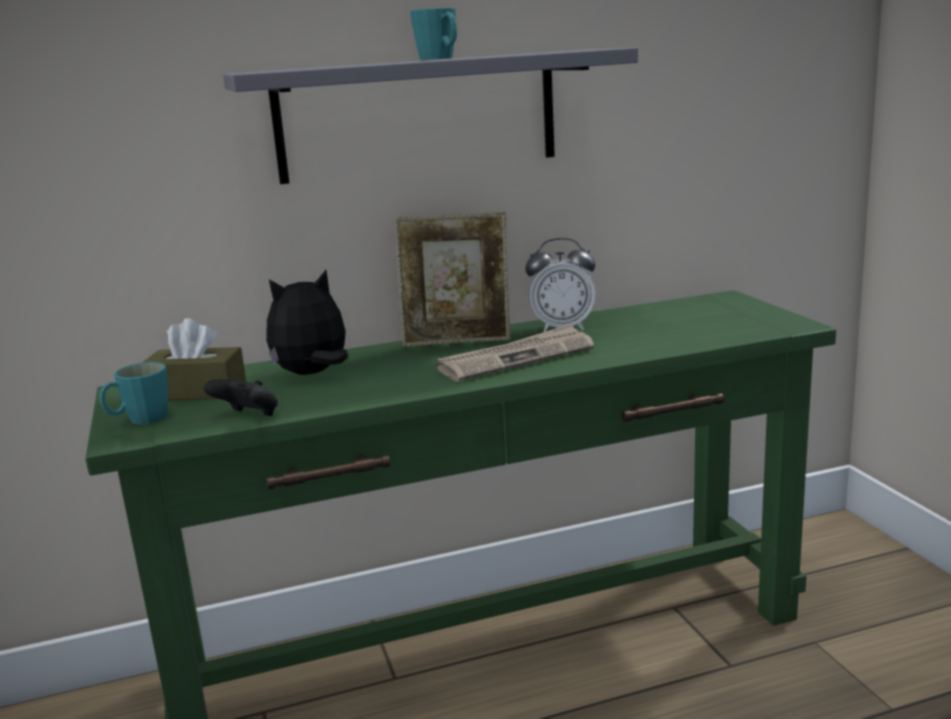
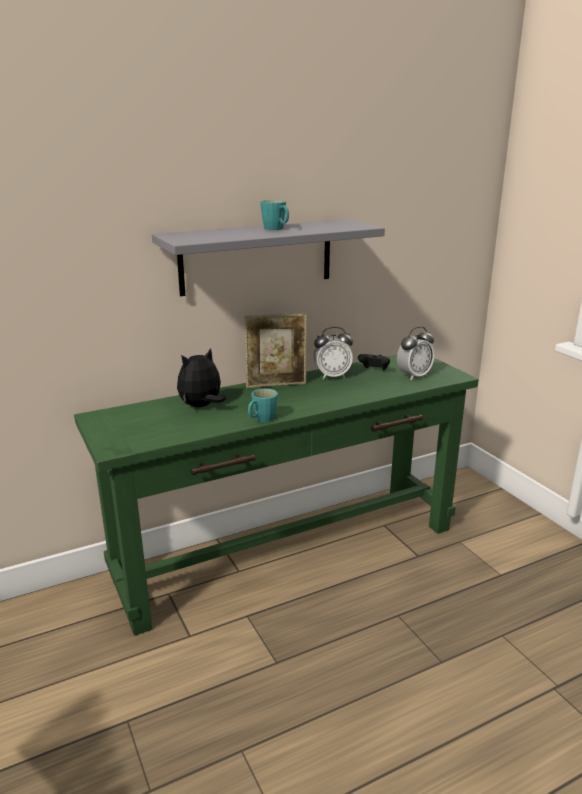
camera: 10 degrees left, 5 degrees up
turquoise mug [100,362,168,425] -> turquoise mug moved to [248,388,278,422]
brown tissue box [142,318,246,400] -> none
black game controller [204,379,278,416] -> black game controller moved to [358,354,390,370]
newspaper [436,324,594,382] -> none
none -> alarm clock [397,327,435,380]

